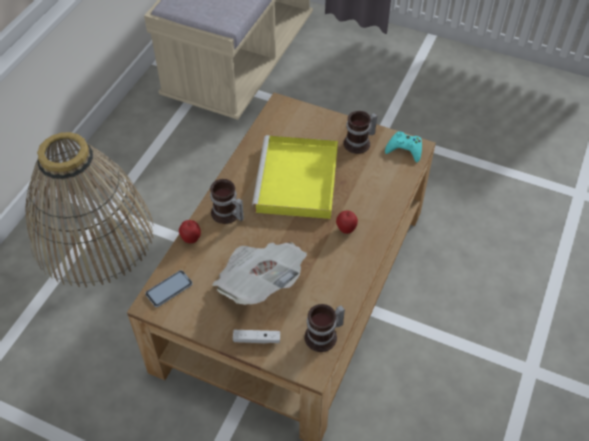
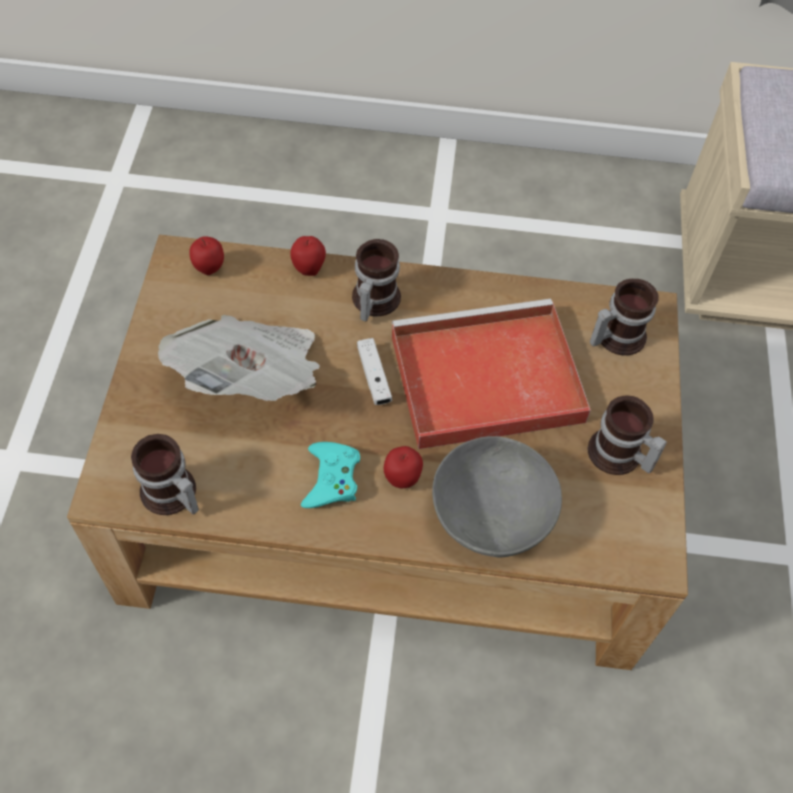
camera: 70 degrees right, 5 degrees up
basket [25,132,154,287] -> none
phone [145,270,193,307] -> apple [189,236,224,275]
white game controller [233,330,280,343] -> white game controller moved to [357,338,392,405]
yellow tray [252,135,338,219] -> red tray [391,299,591,449]
turquoise game controller [385,132,422,162] -> turquoise game controller moved to [301,442,360,508]
none -> grey bowl [432,436,562,557]
none -> mug [590,279,659,356]

